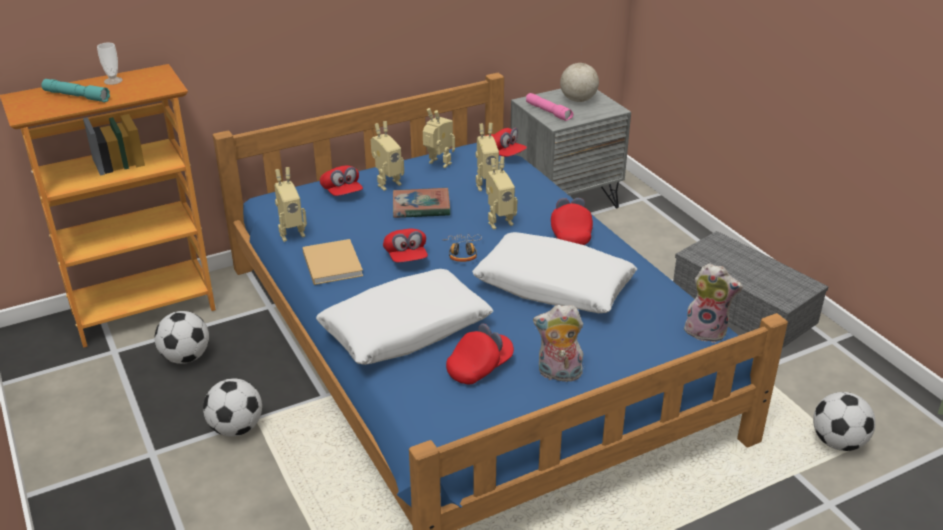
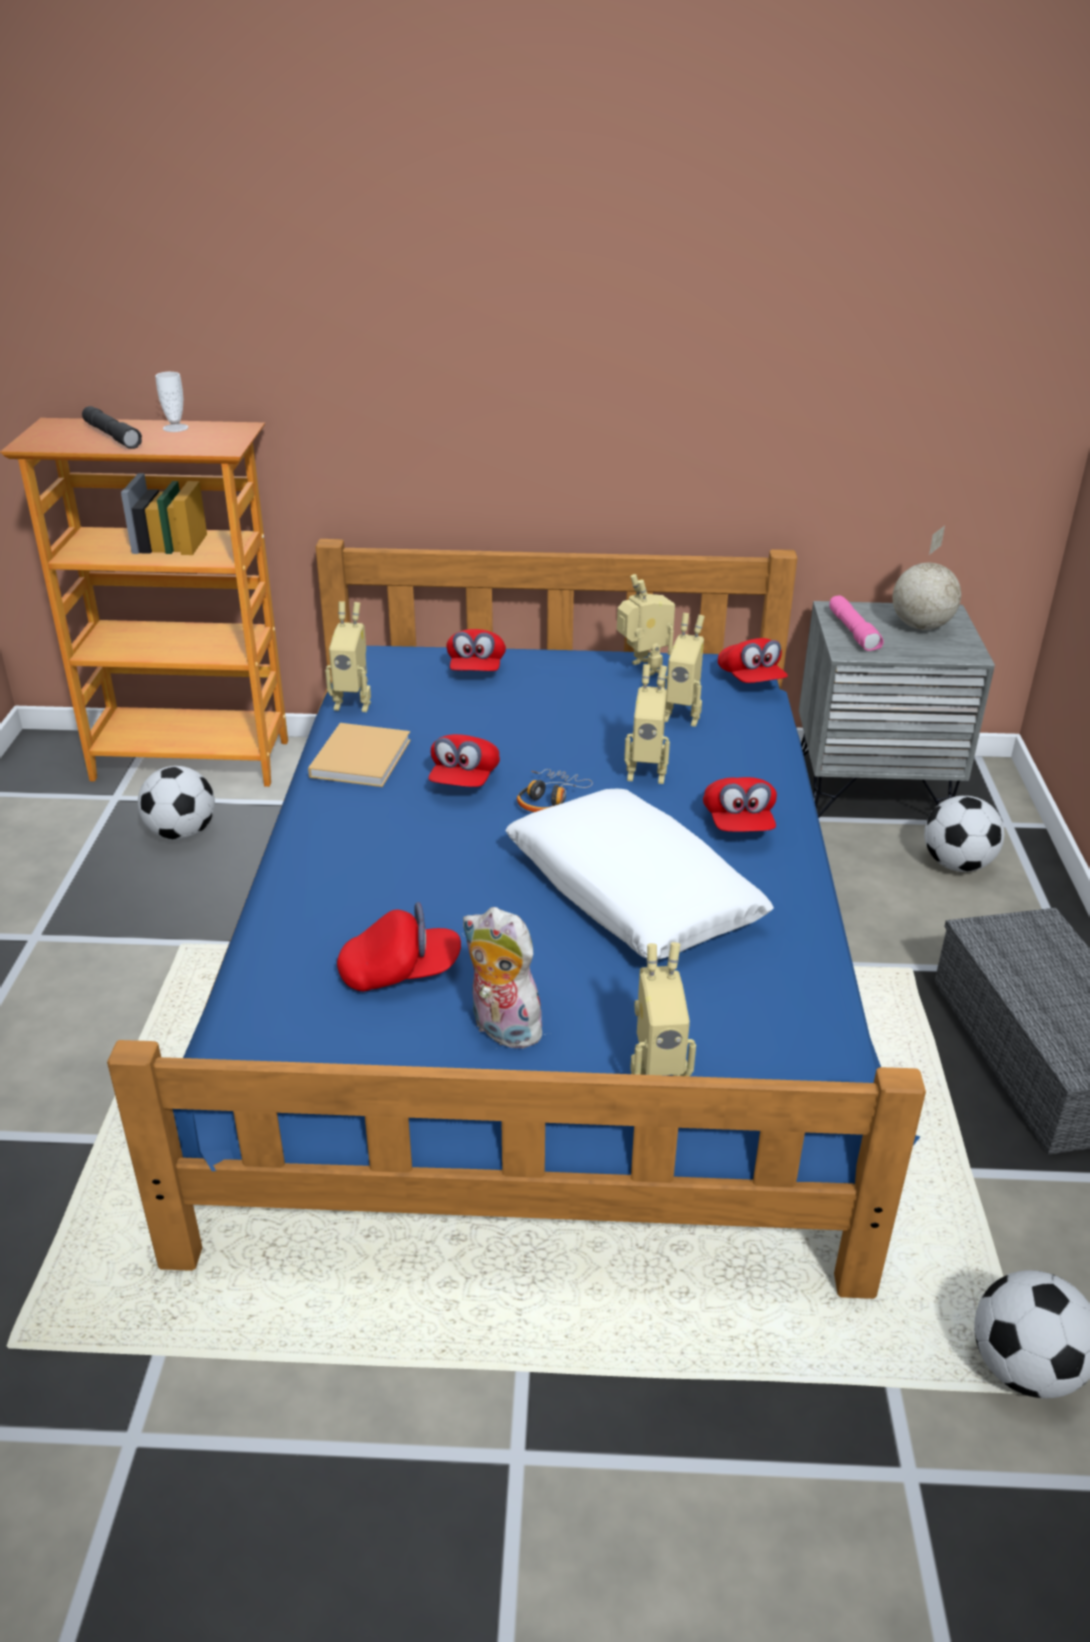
camera: 30 degrees right, 0 degrees up
turquoise flashlight [41,79,110,102] -> grey flashlight [82,406,142,449]
football [203,378,262,436] -> football moved to [924,796,1004,872]
white pillow [316,269,493,365] -> none
toy robot [371,121,404,191] -> toy robot moved to [630,942,696,1076]
book [393,188,450,218] -> none
red cap [551,198,593,245] -> red cap turned 150 degrees clockwise [703,777,777,832]
plush toy [684,263,743,343] -> none

